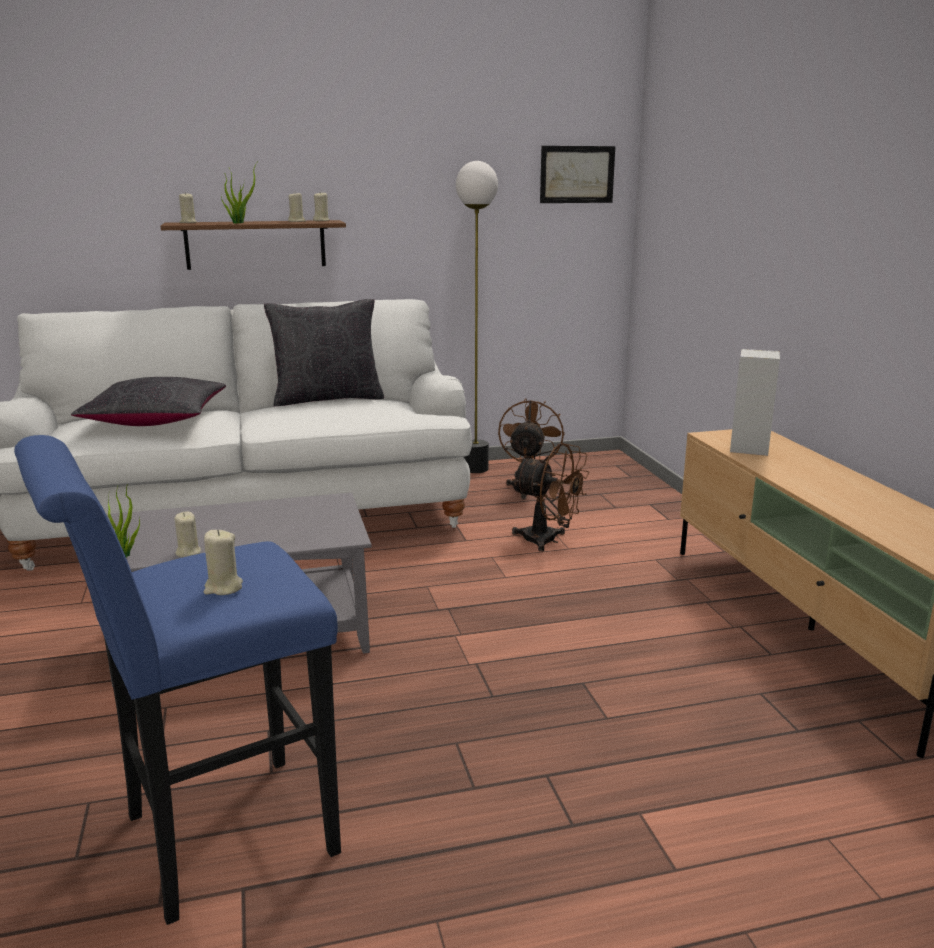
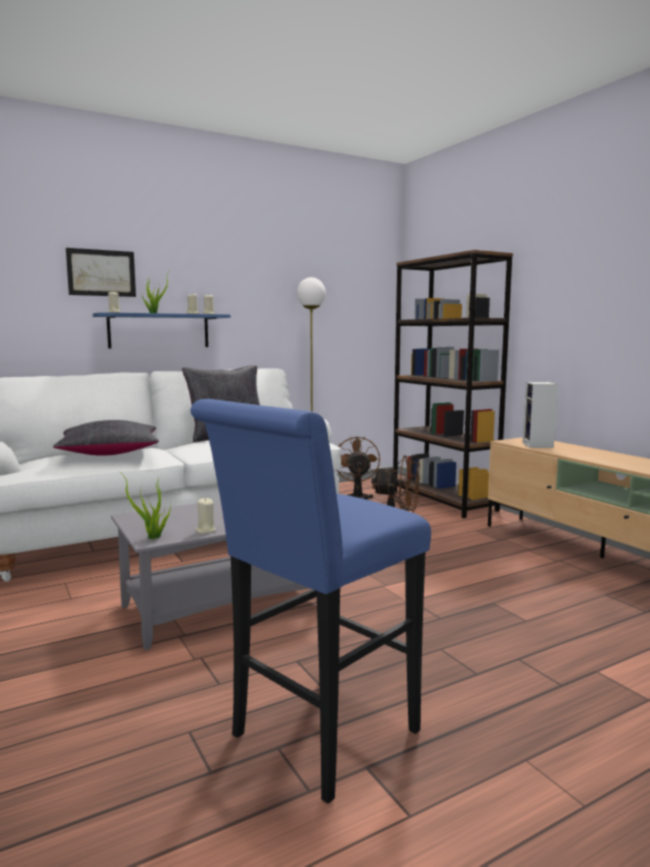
camera: 15 degrees left, 10 degrees down
brown shelf [160,220,346,270] -> blue shelf [93,312,231,349]
beige candle [204,530,243,595] -> none
picture [540,146,615,203] -> picture moved to [66,248,136,297]
none -> brown bookcase [393,250,513,518]

